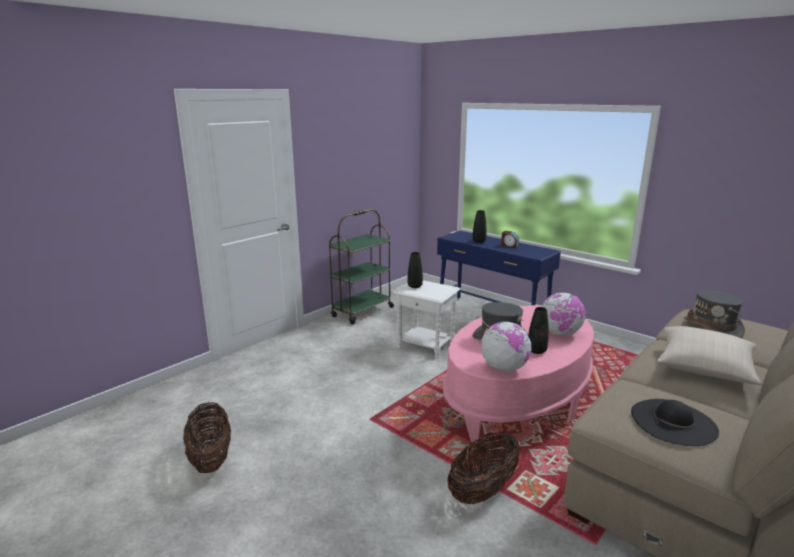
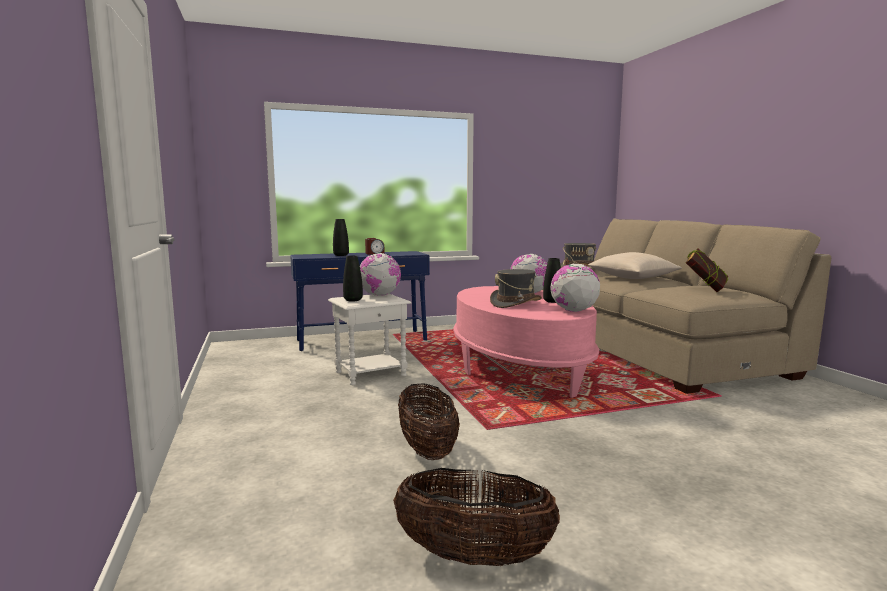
camera: 60 degrees left, 10 degrees down
green cart [329,209,394,325] -> none
basket [447,432,520,504] -> basket moved to [398,383,460,460]
black hat [631,399,719,446] -> book [686,248,728,292]
none -> globe [360,253,401,296]

